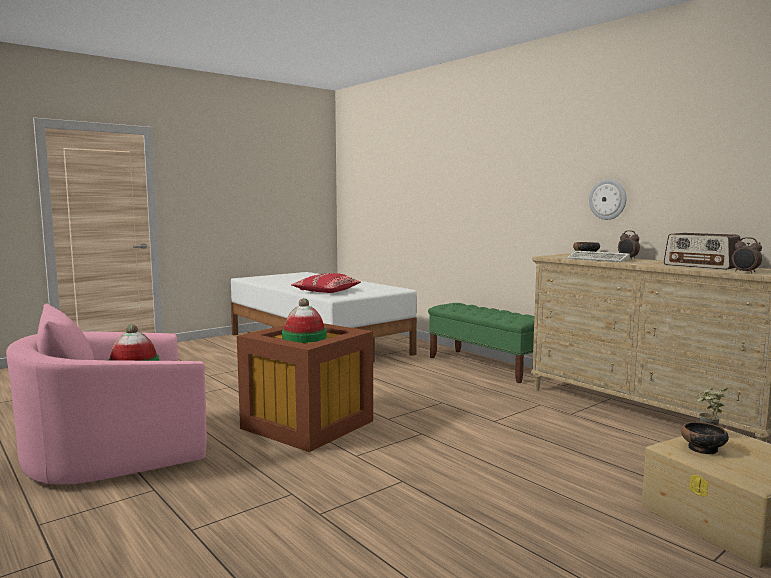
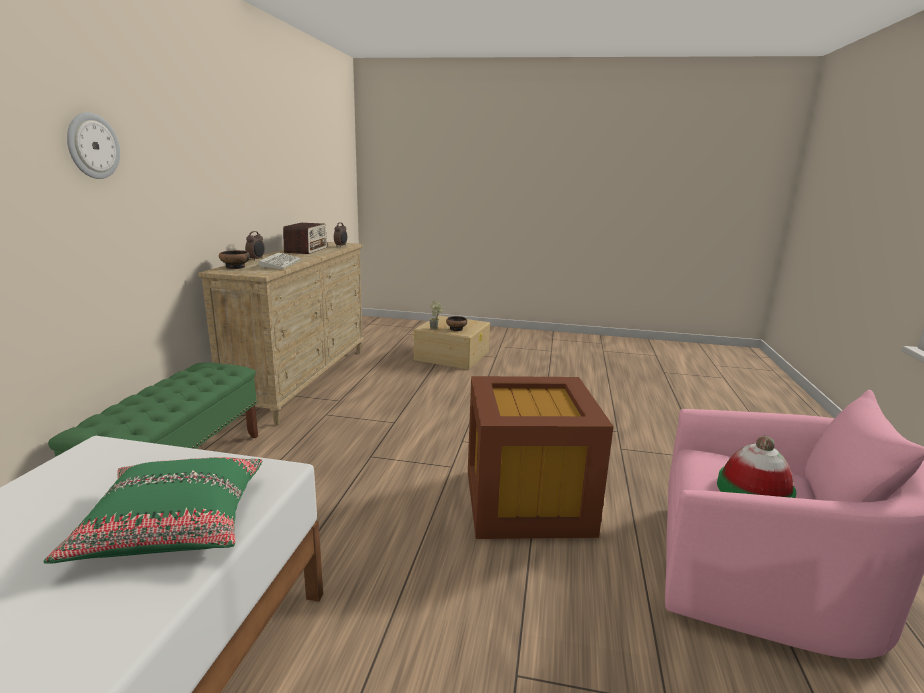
camera: 130 degrees left, 10 degrees up
hat [282,298,327,343] -> none
red pillow [291,273,361,293] -> green pillow [43,457,262,564]
wall clock [589,179,626,220] -> wall clock moved to [67,112,120,179]

